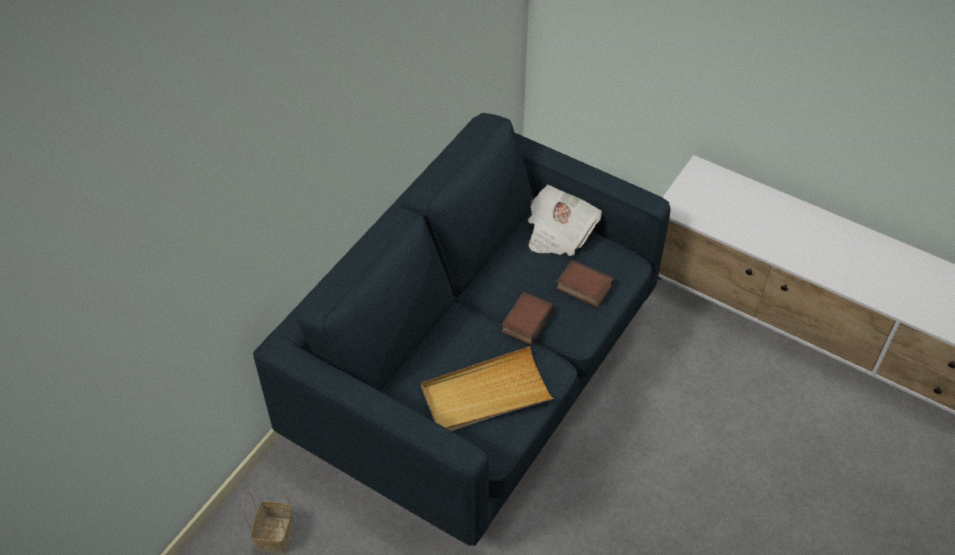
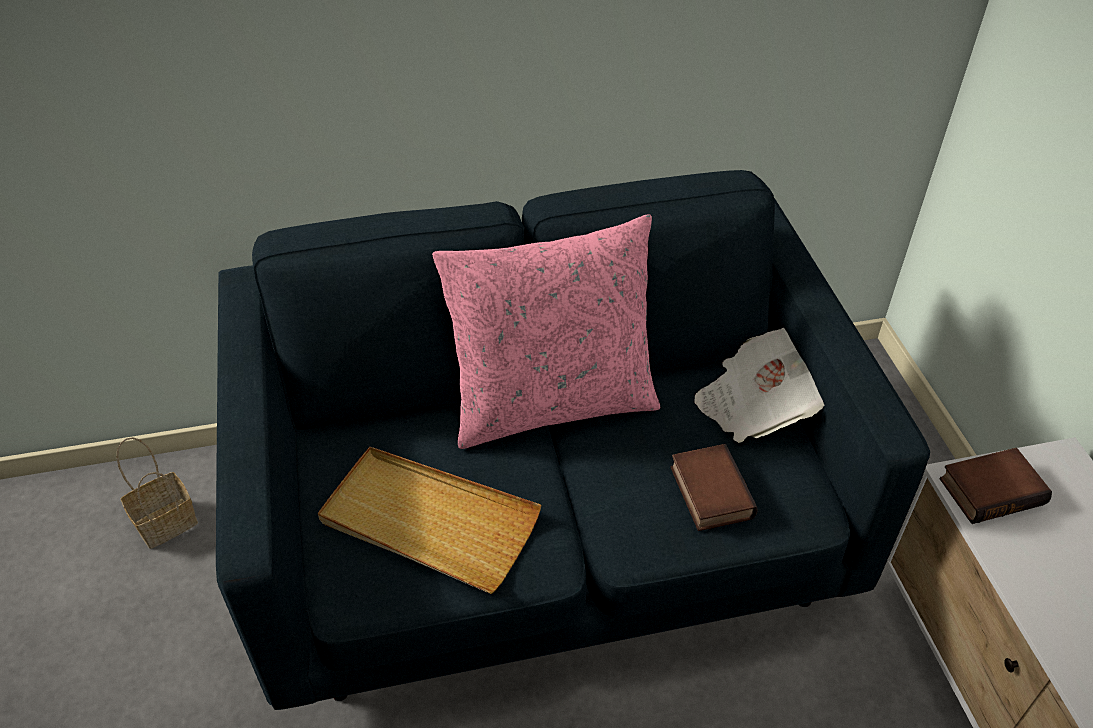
camera: 45 degrees right, 5 degrees down
book [501,292,555,345] -> book moved to [939,448,1052,524]
none -> pink pillow [432,214,661,449]

